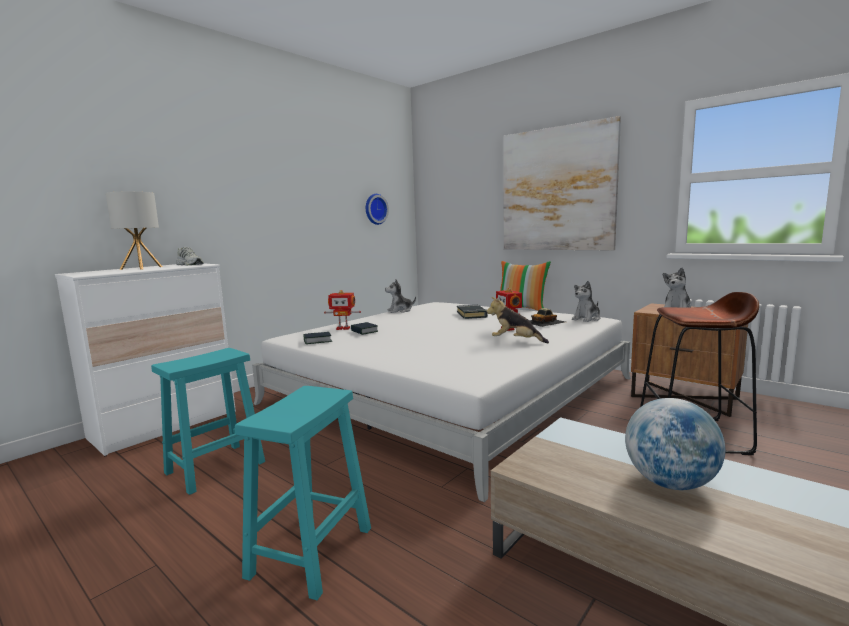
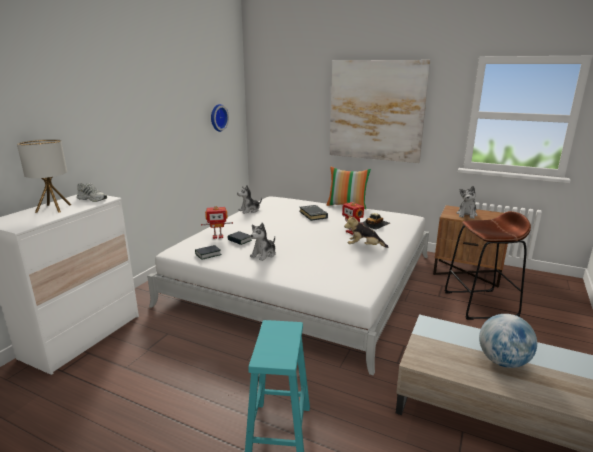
camera: 15 degrees left, 10 degrees up
turquoise stool [151,348,265,495] -> none
plush toy [572,281,600,322] -> plush toy moved to [250,223,276,261]

